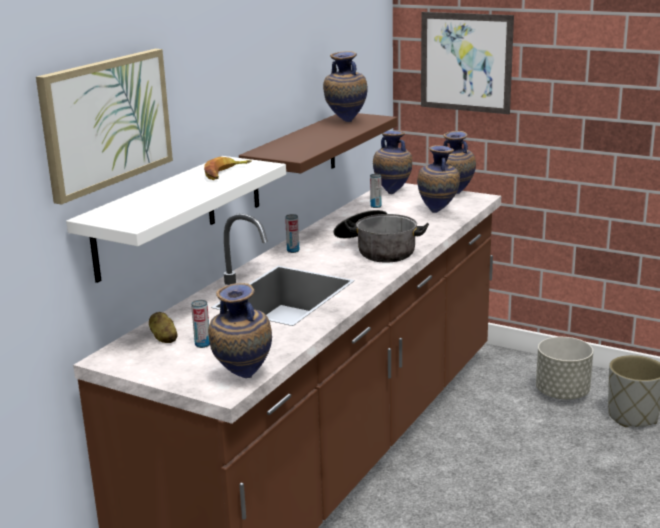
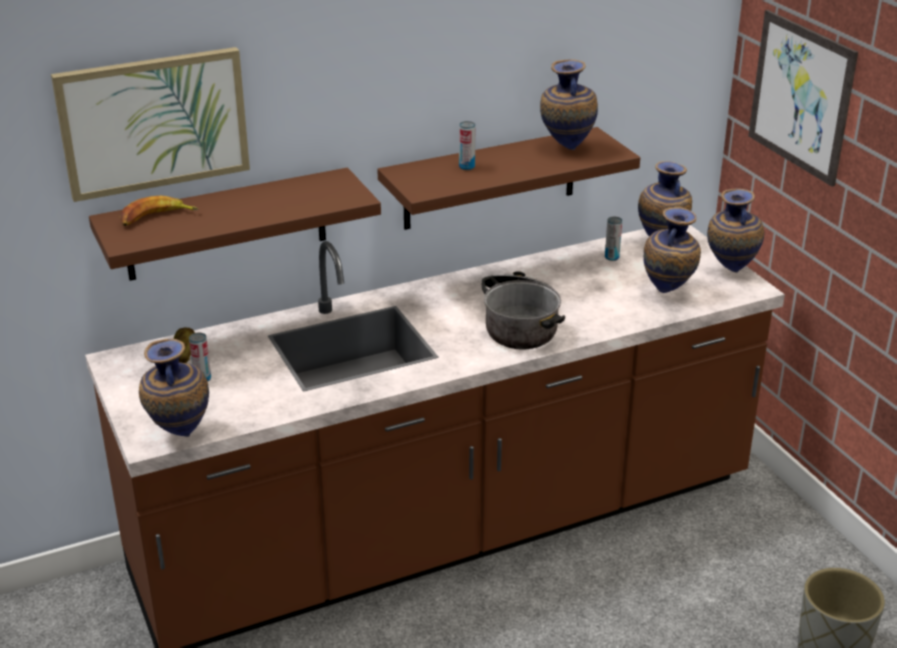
camera: 35 degrees right, 10 degrees up
white shelf [66,156,286,283] -> brown shelf [89,168,381,281]
banana [204,157,252,180] -> banana moved to [120,196,199,226]
can [285,214,299,253] -> can moved to [459,121,475,170]
grey planter [536,337,593,399] -> none

